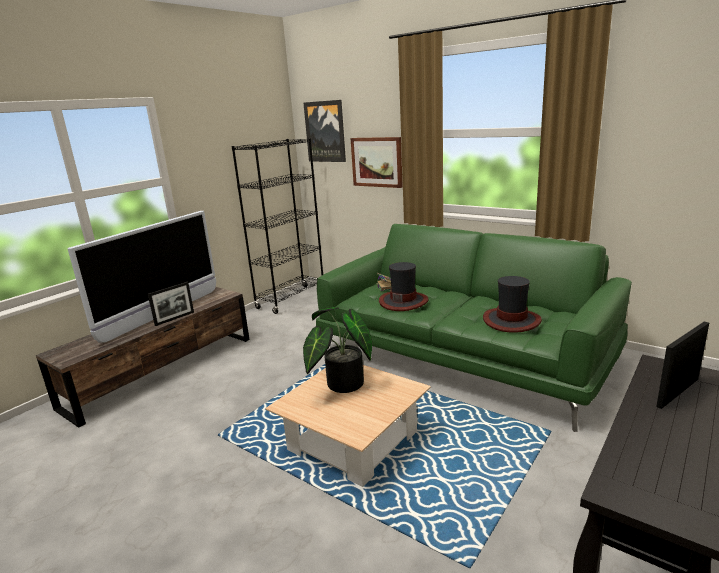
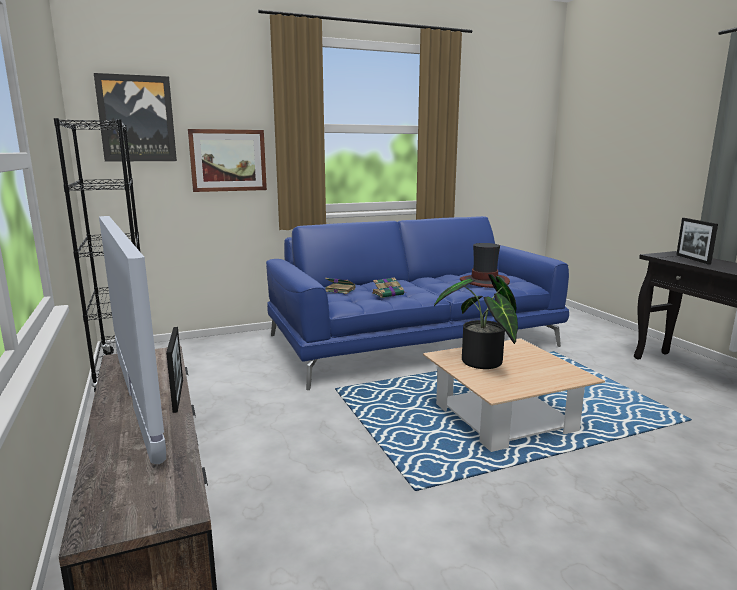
camera: 60 degrees left, 5 degrees down
green sofa [316,224,632,432] -> blue sofa [266,216,569,390]
hat [379,262,429,311] -> book [372,277,404,298]

